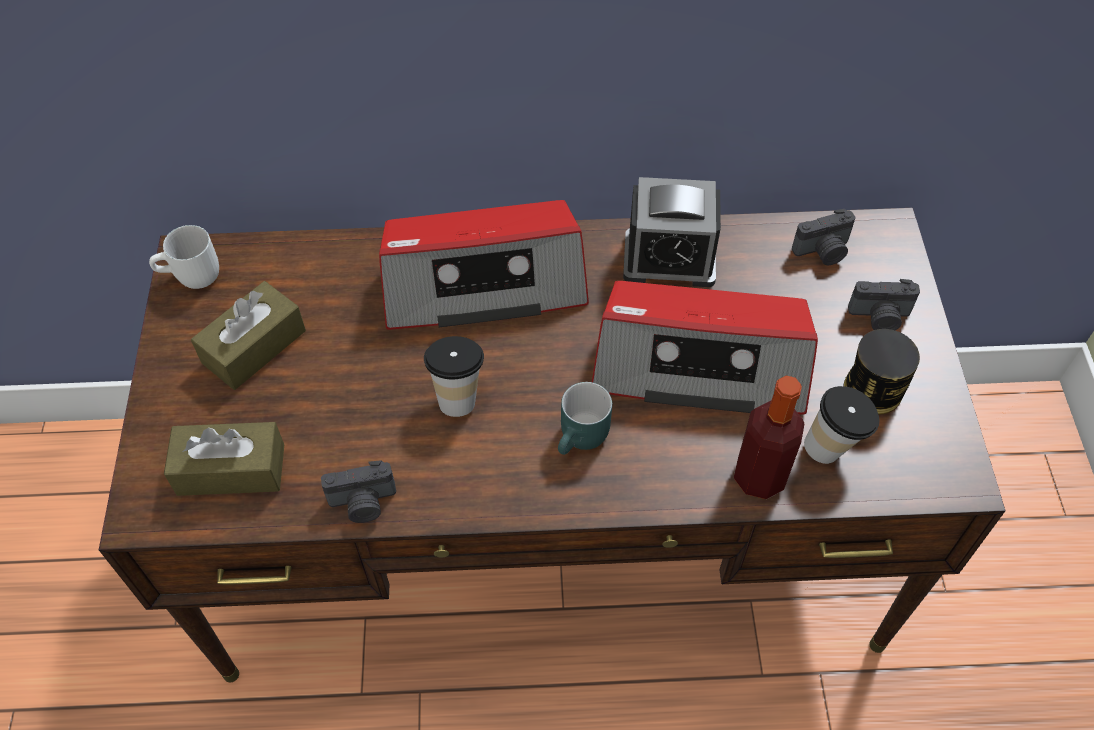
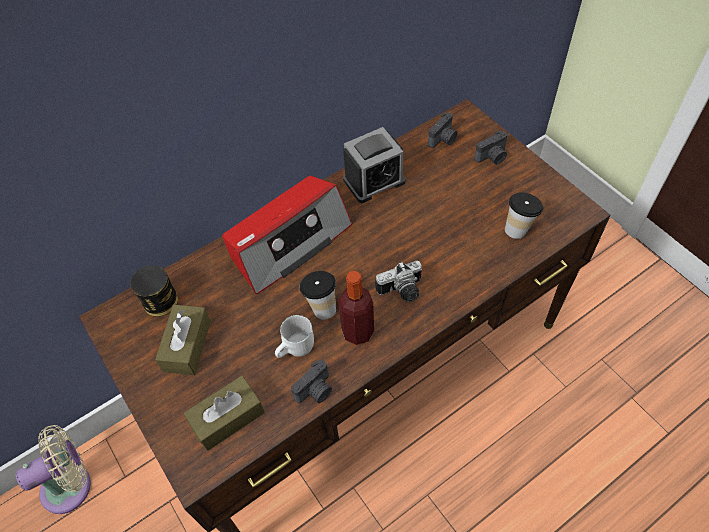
camera: 30 degrees left, 0 degrees up
white mug [149,225,219,289] -> white mug moved to [275,315,314,358]
turquoise mug [558,382,612,455] -> camera [375,261,422,302]
radio [592,281,818,415] -> none
bottle [734,376,804,499] -> bottle moved to [338,271,374,345]
can [844,329,920,415] -> can moved to [130,265,178,317]
none -> beige fan [16,425,91,514]

